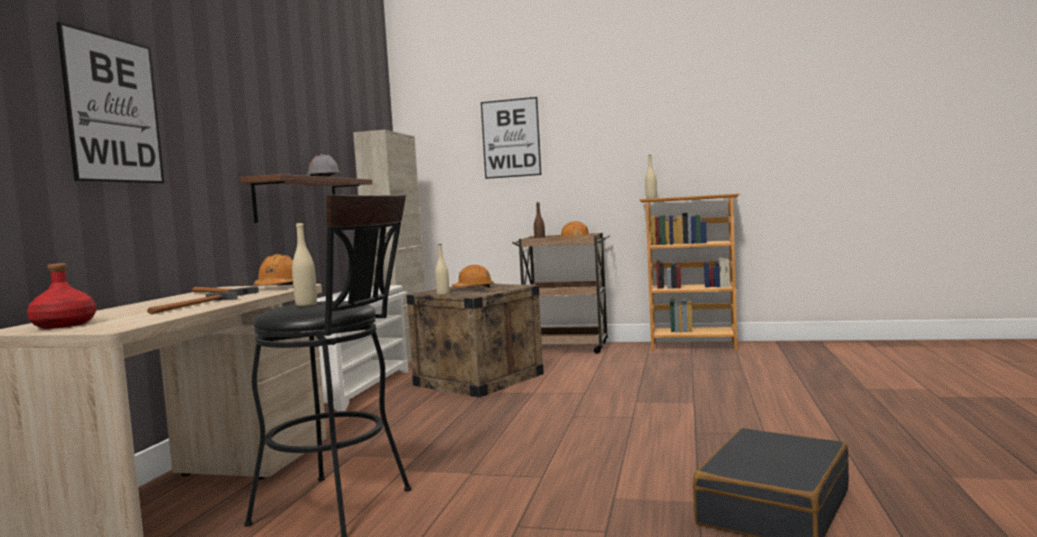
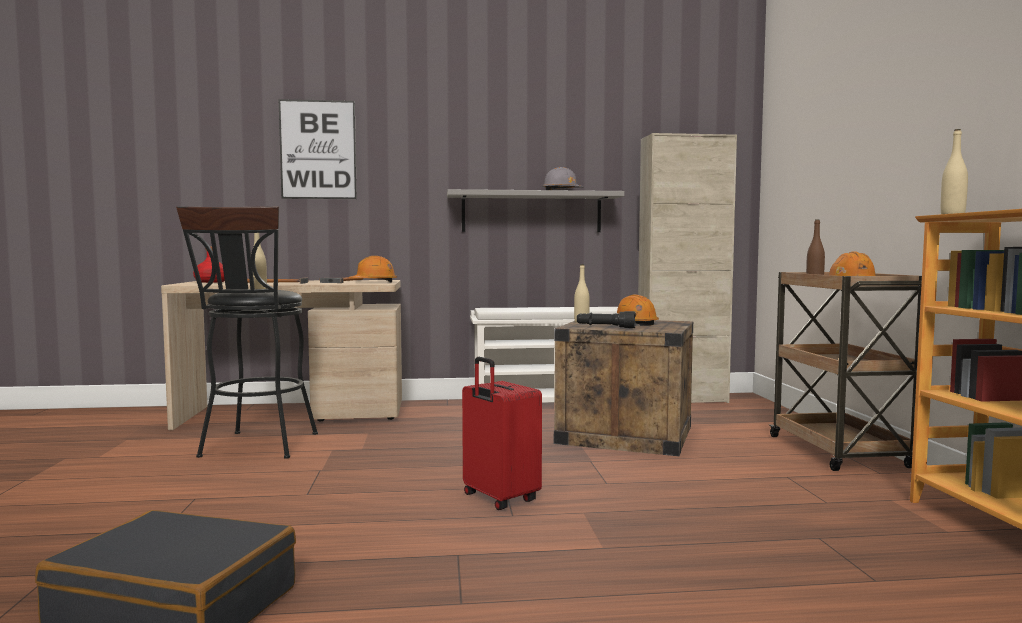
camera: 70 degrees right, 0 degrees up
brown shelf [240,174,372,223] -> grey shelf [447,189,625,232]
picture [481,97,542,179] -> none
none -> red suitcase [462,357,542,510]
none -> black flashlight [577,311,636,328]

